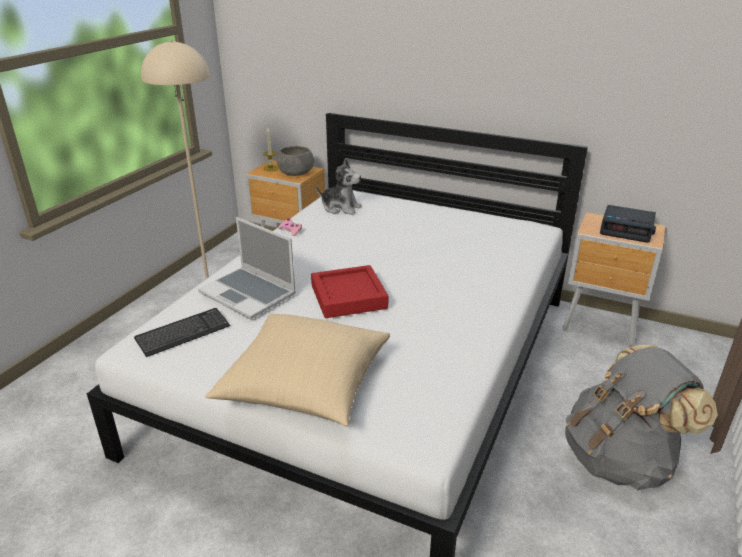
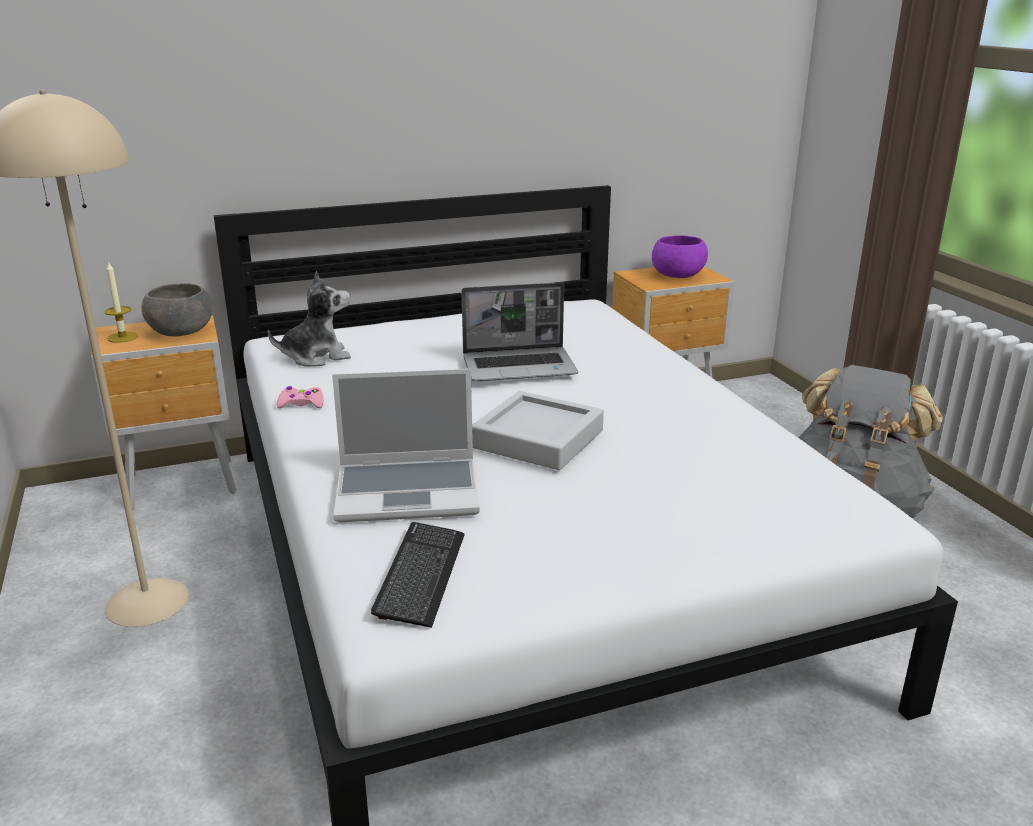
camera: 45 degrees left, 5 degrees down
beige pillow [205,314,390,427] -> none
red tray [311,265,388,318] -> grey tray [472,391,604,470]
alarm clock [600,205,656,243] -> purple bowl [652,236,708,278]
none -> laptop [461,282,578,381]

